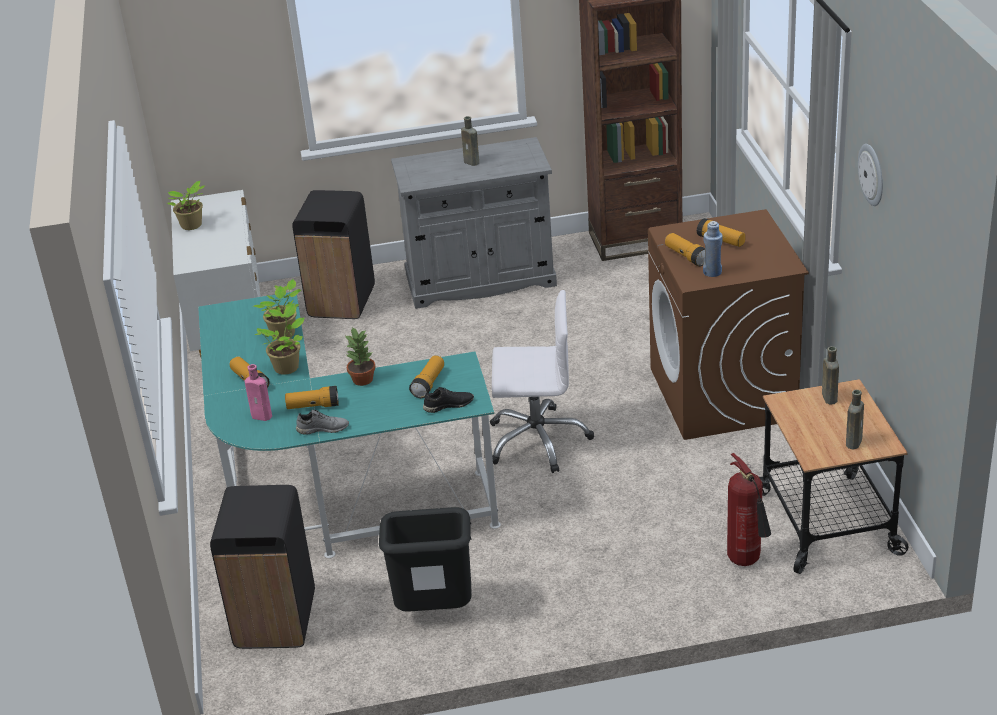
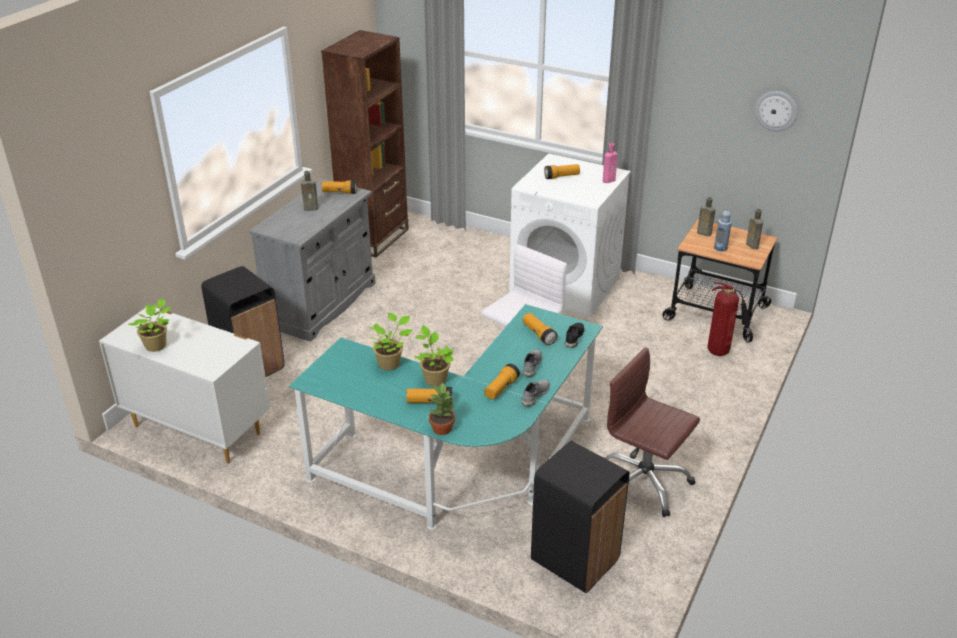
camera: 55 degrees left, 0 degrees up
pink bottle [244,364,272,421] -> pink bottle moved to [603,143,617,183]
potted plant [345,327,376,386] -> potted plant moved to [429,383,456,435]
black trash can [379,507,472,612] -> brown office chair [605,347,700,517]
brown washing machine [648,209,809,440] -> white washing machine [509,153,631,318]
flashlight [665,233,705,266] -> flashlight moved to [322,180,357,194]
blue bottle [703,221,723,277] -> blue bottle moved to [714,211,732,252]
wall clock [858,144,883,206] -> wall clock moved to [755,91,798,131]
none -> grey shoe [523,349,542,377]

